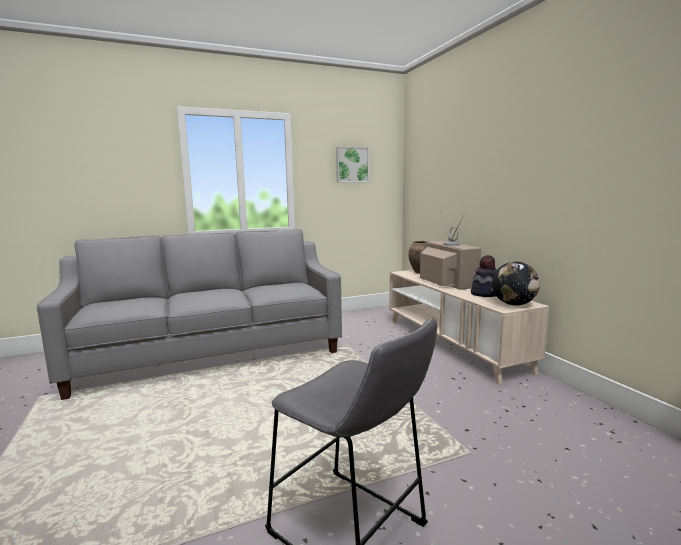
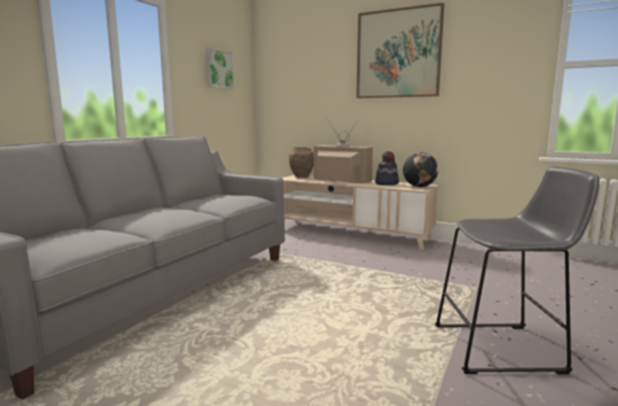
camera: 40 degrees left, 0 degrees up
none -> picture [356,3,444,98]

